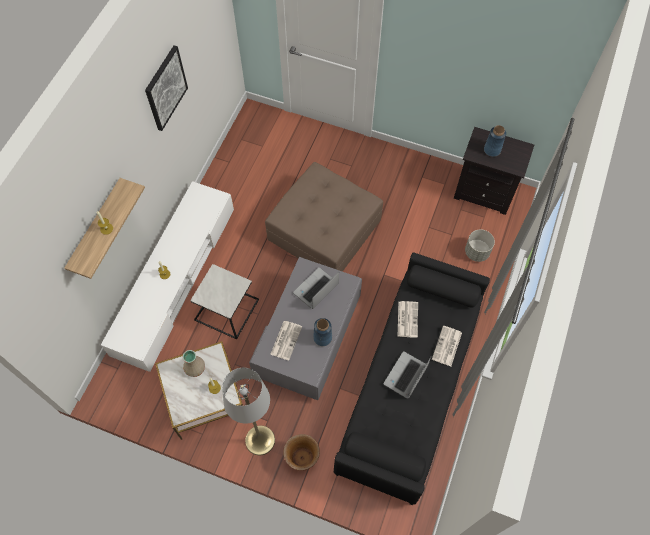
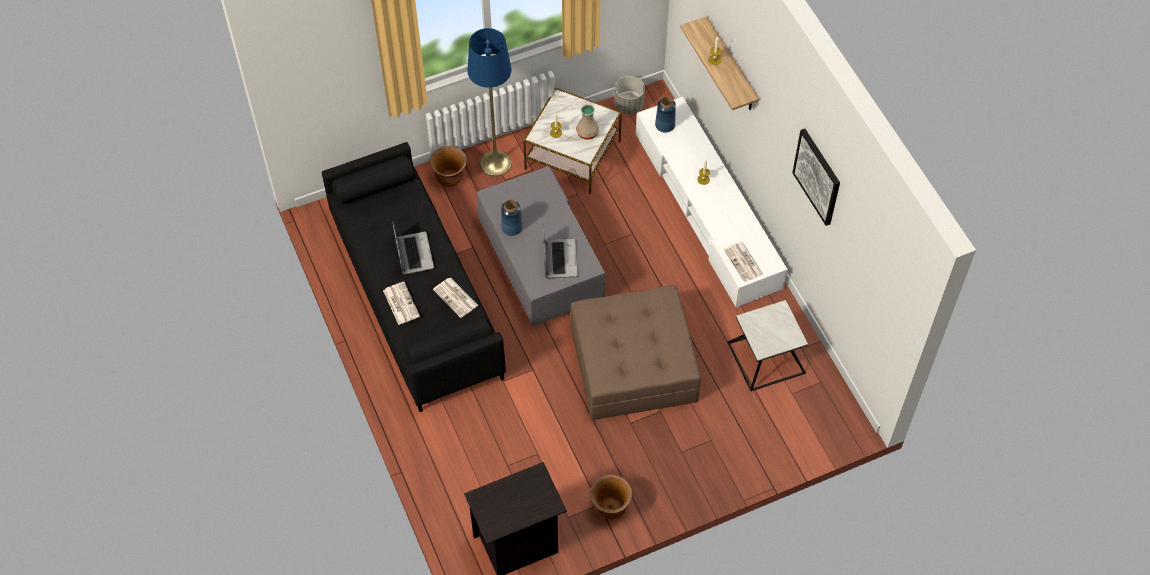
camera: 135 degrees right, 5 degrees down
side table [190,264,259,339] -> side table moved to [728,300,808,391]
grey floor lamp [222,368,275,455] -> blue floor lamp [467,28,512,177]
newspaper [270,321,302,360] -> newspaper moved to [724,242,763,282]
grey planter [465,229,495,262] -> grey planter moved to [615,76,645,114]
blue vase [484,125,506,157] -> blue vase moved to [655,96,676,133]
none -> brown planter [590,475,632,519]

